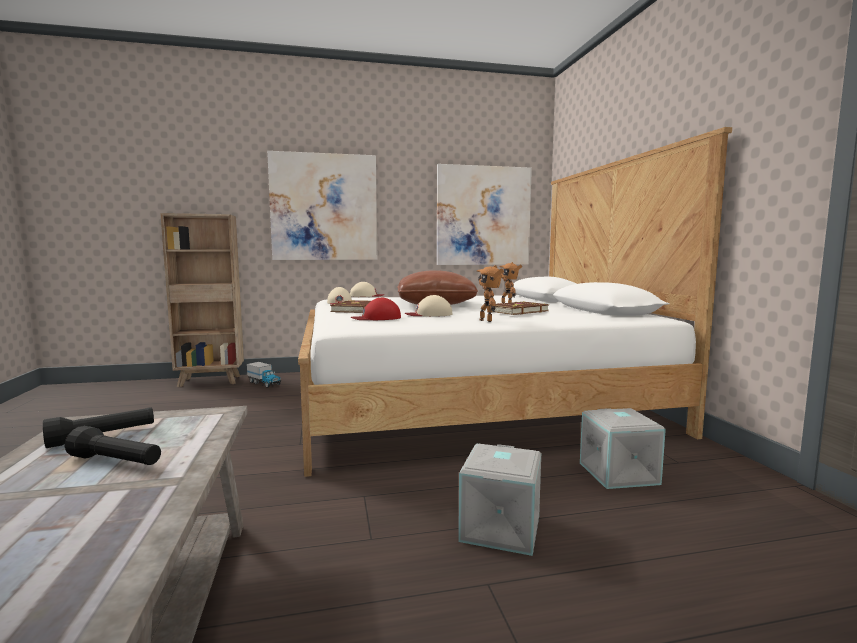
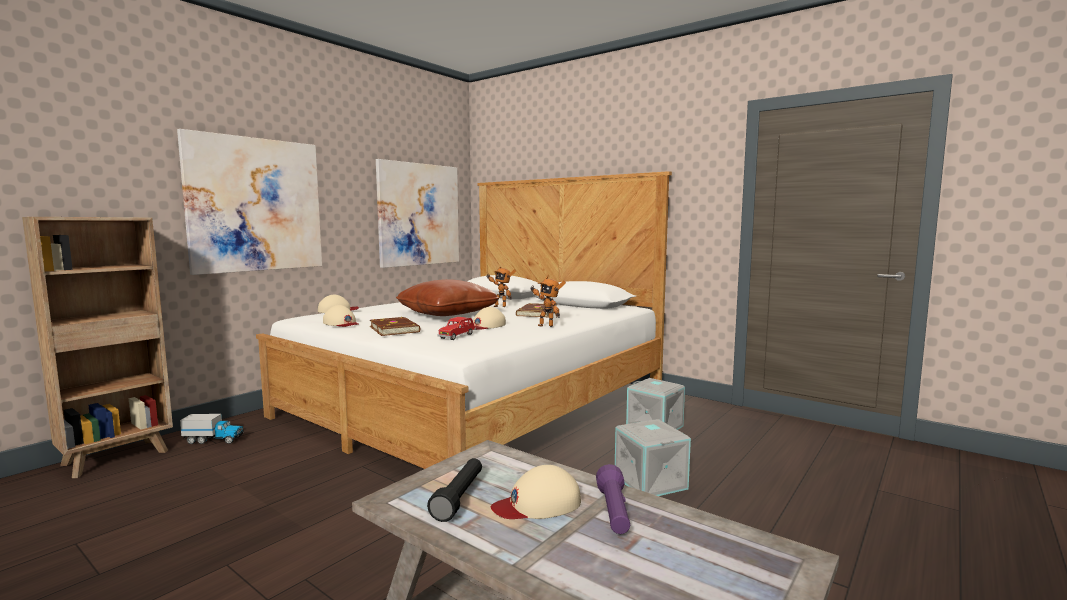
camera: 40 degrees left, 0 degrees up
black flashlight [65,426,161,465] -> beige cap [491,465,581,519]
red cap [351,298,401,320] -> red toy car [437,317,476,340]
none -> purple flashlight [596,464,630,534]

